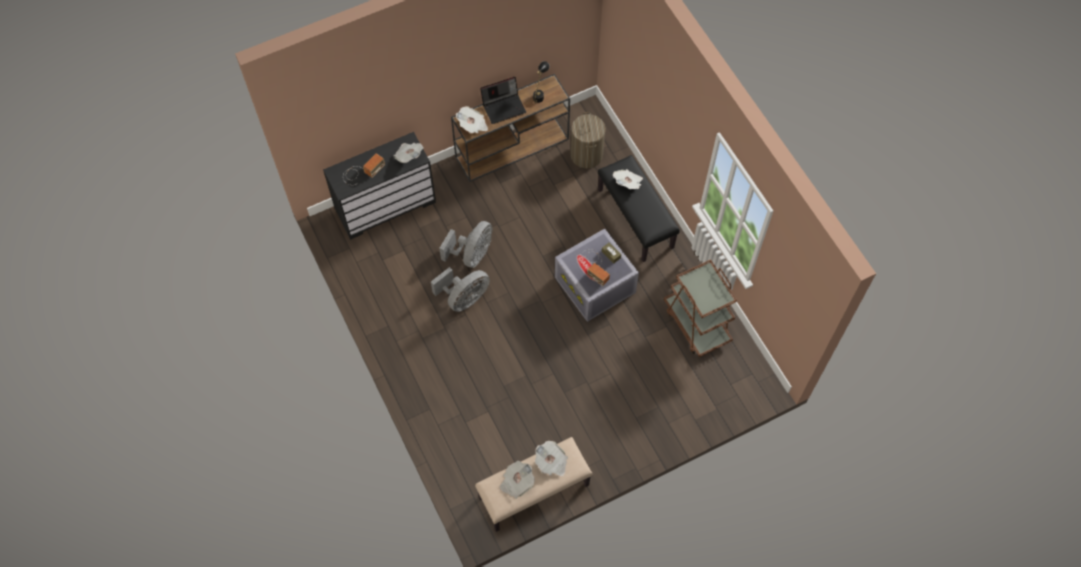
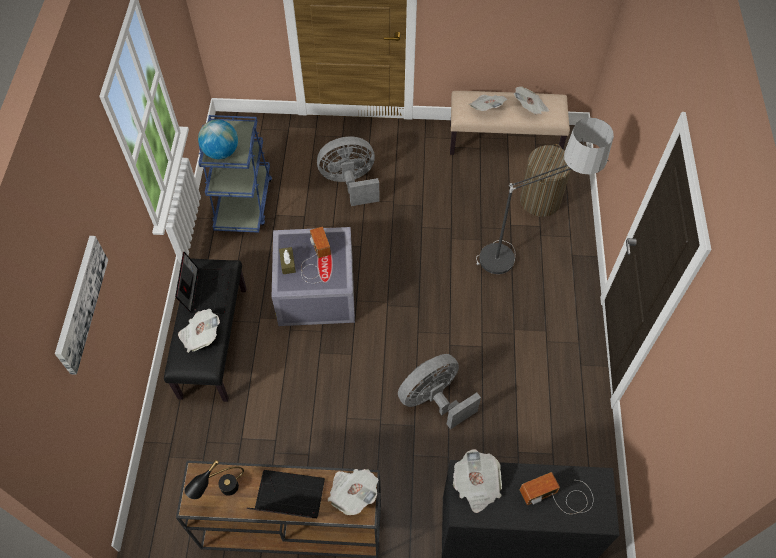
camera: 150 degrees left, 5 degrees down
grey fan [431,267,490,312] -> grey fan moved to [317,137,380,206]
laundry basket [571,112,605,168] -> laundry basket moved to [520,144,572,217]
brown cart [664,259,737,357] -> blue cart [198,115,272,233]
none -> picture [55,236,108,375]
none -> laptop [175,252,231,314]
none -> globe [198,120,238,159]
none -> floor lamp [476,118,614,274]

